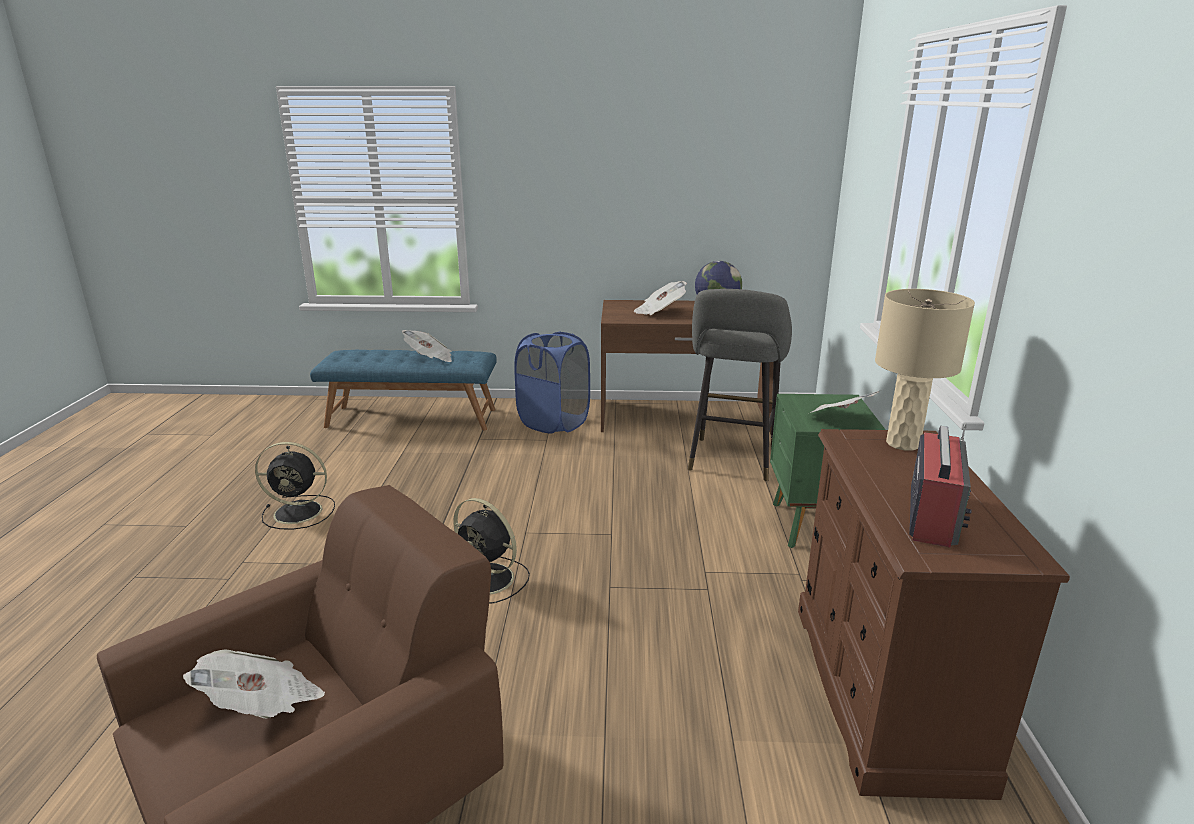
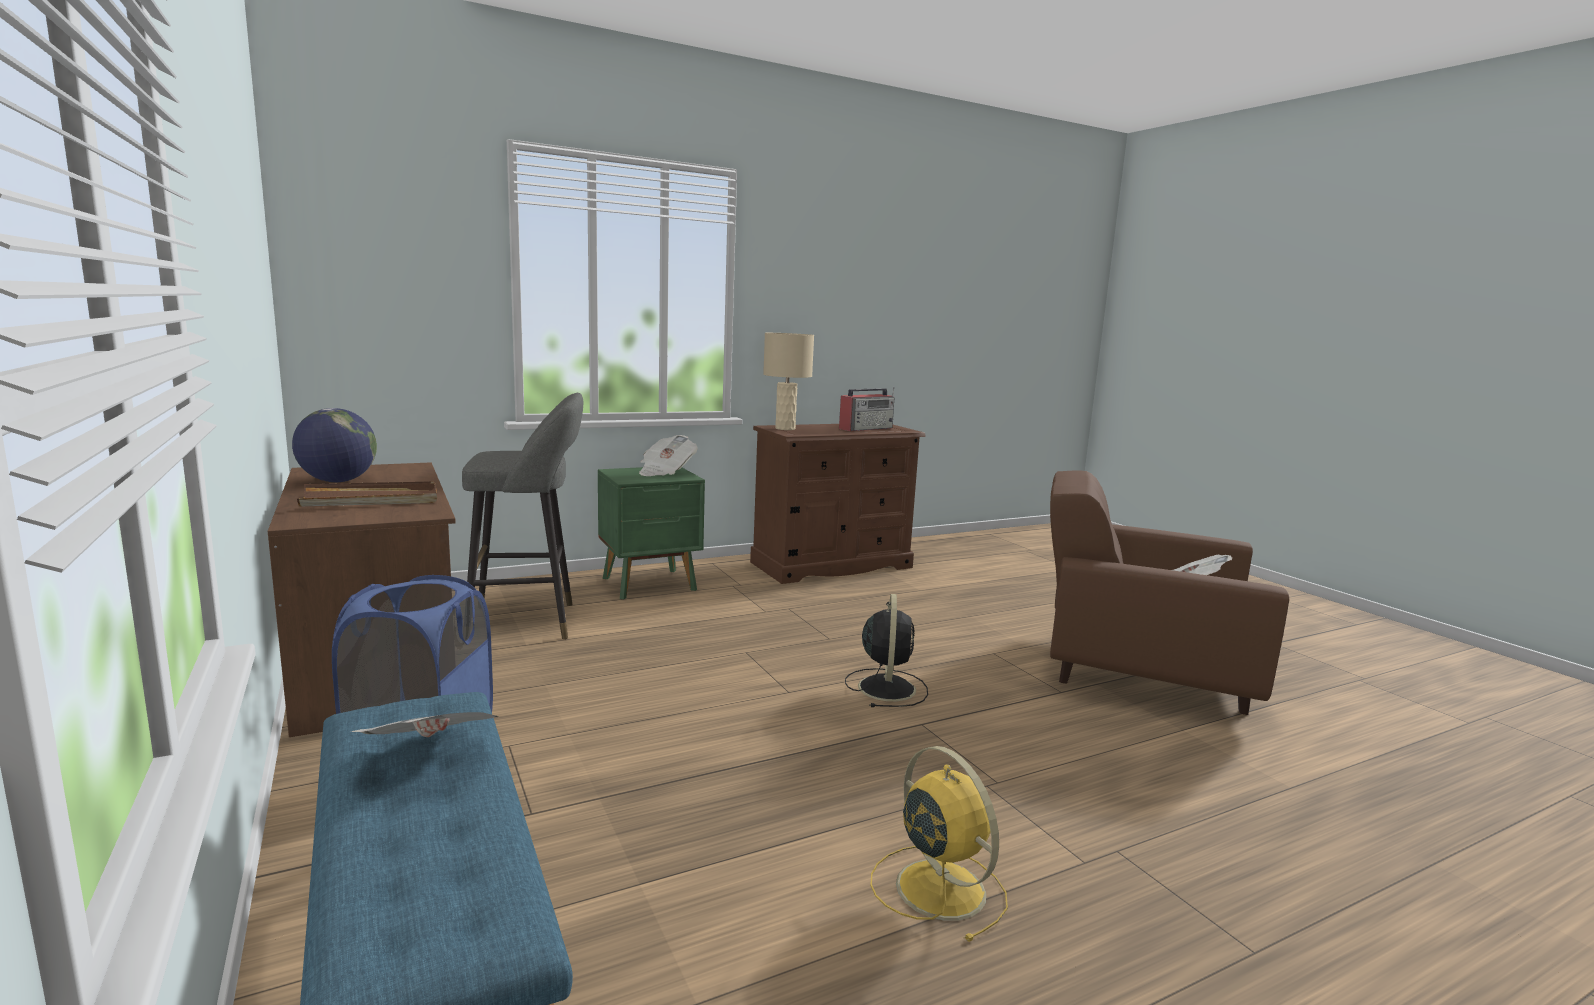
camera: 120 degrees left, 10 degrees down
black fan [255,442,335,529] -> yellow fan [871,746,1008,942]
newspaper [634,281,687,315] -> brown tray [297,481,437,507]
radio [909,423,972,548] -> radio turned 150 degrees clockwise [839,387,895,431]

